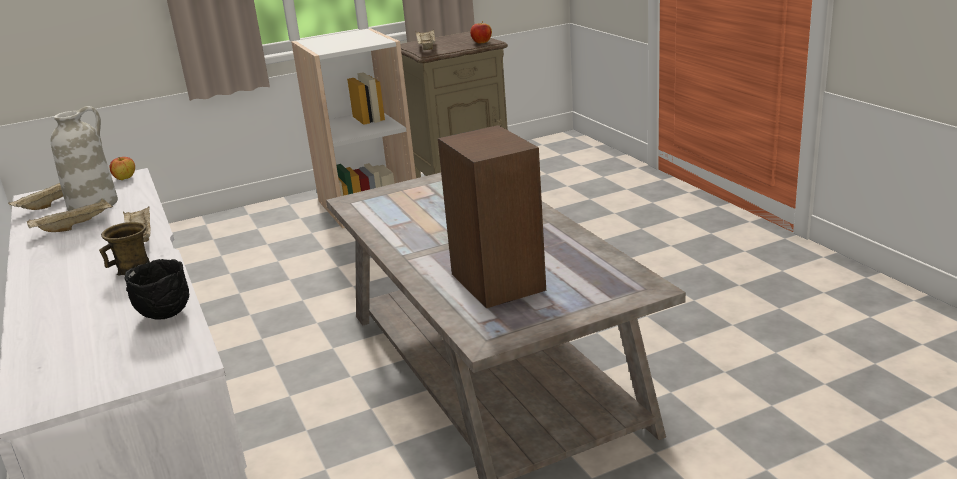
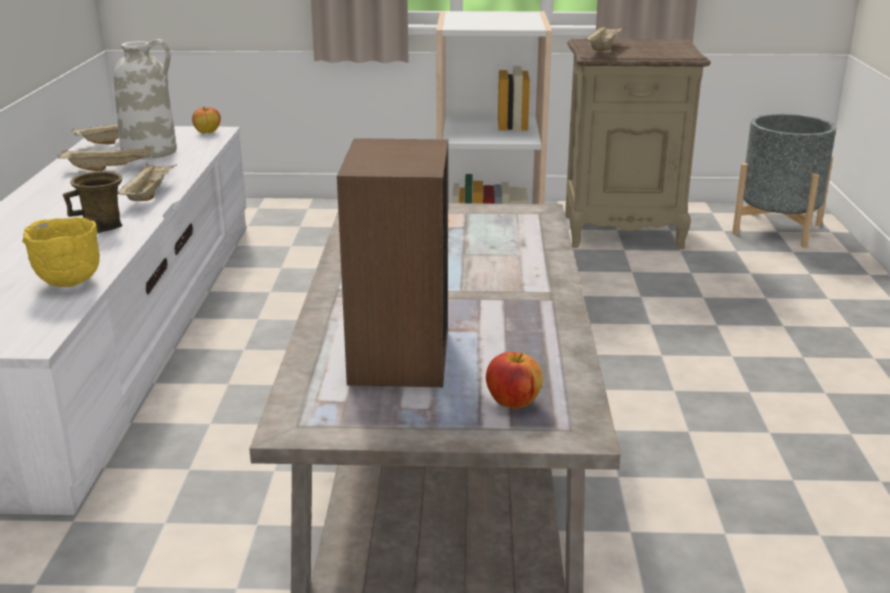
camera: 25 degrees right, 0 degrees up
black bowl [125,259,189,319] -> yellow bowl [22,217,100,287]
apple [470,21,492,44] -> apple moved to [486,352,543,409]
none -> grey planter [732,114,836,247]

